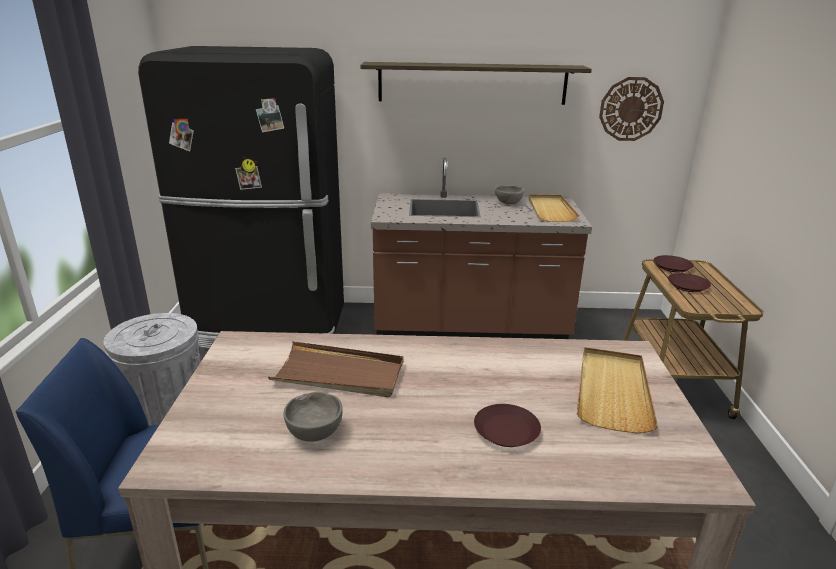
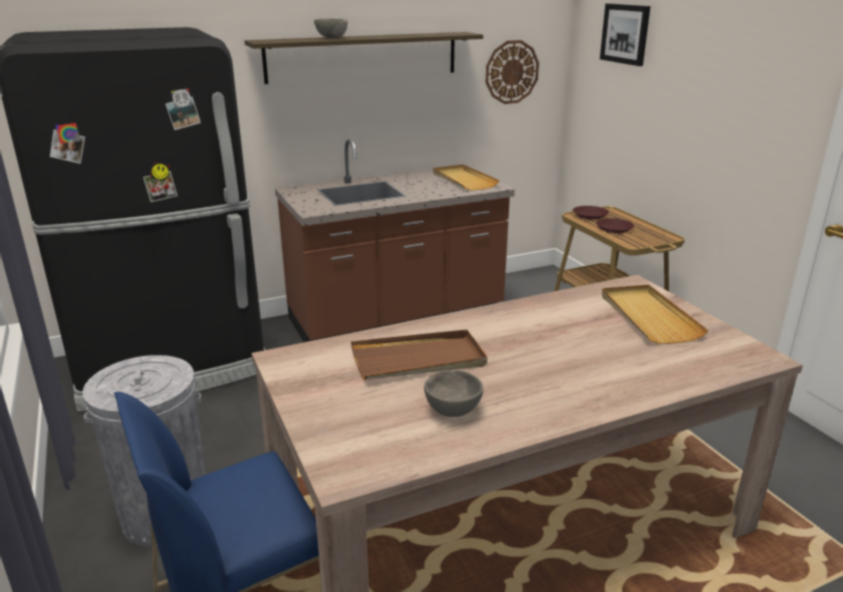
camera: 25 degrees left, 0 degrees up
brown plate [474,404,541,447] -> none
grey bowl [495,185,524,204] -> grey bowl moved to [314,19,348,38]
none -> picture [600,3,651,66]

